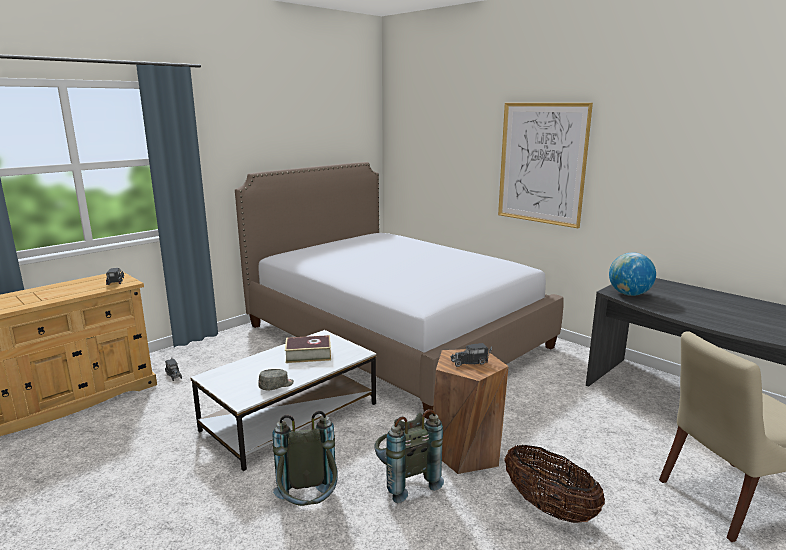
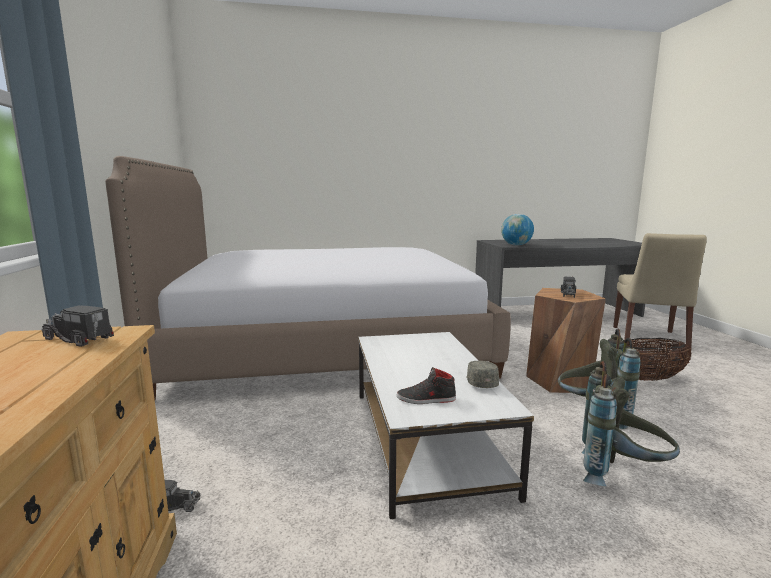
camera: 55 degrees left, 5 degrees down
book [285,335,331,363] -> none
picture [498,103,593,228] -> none
none -> black shoe [397,367,456,404]

